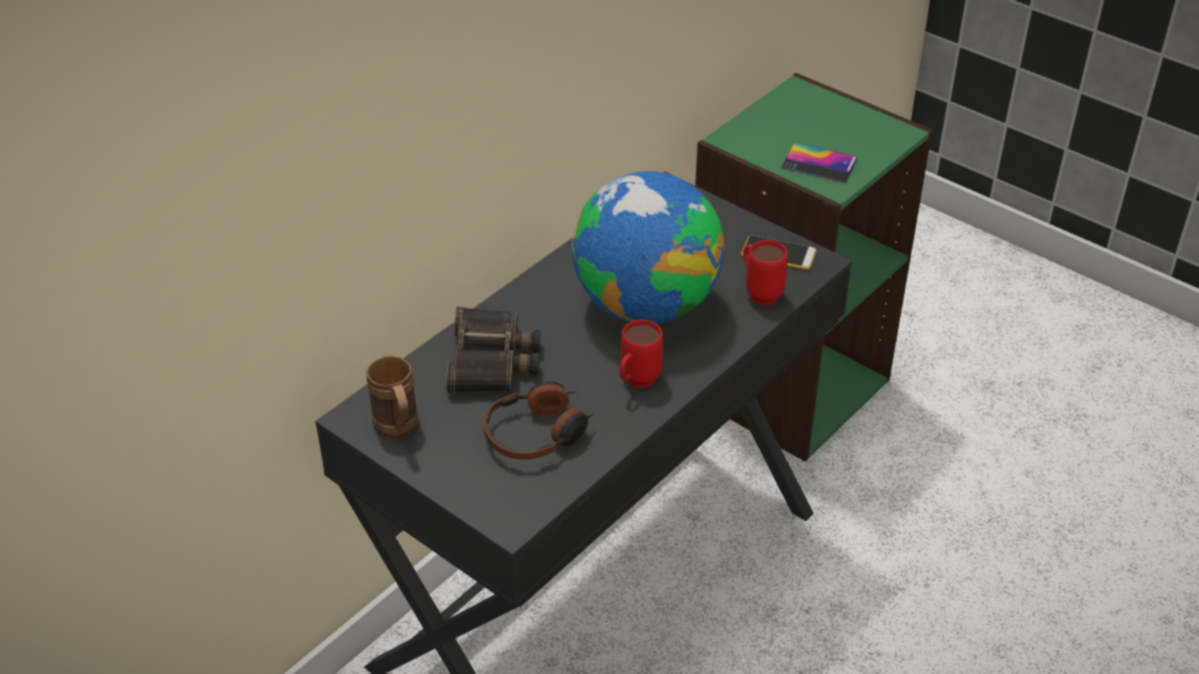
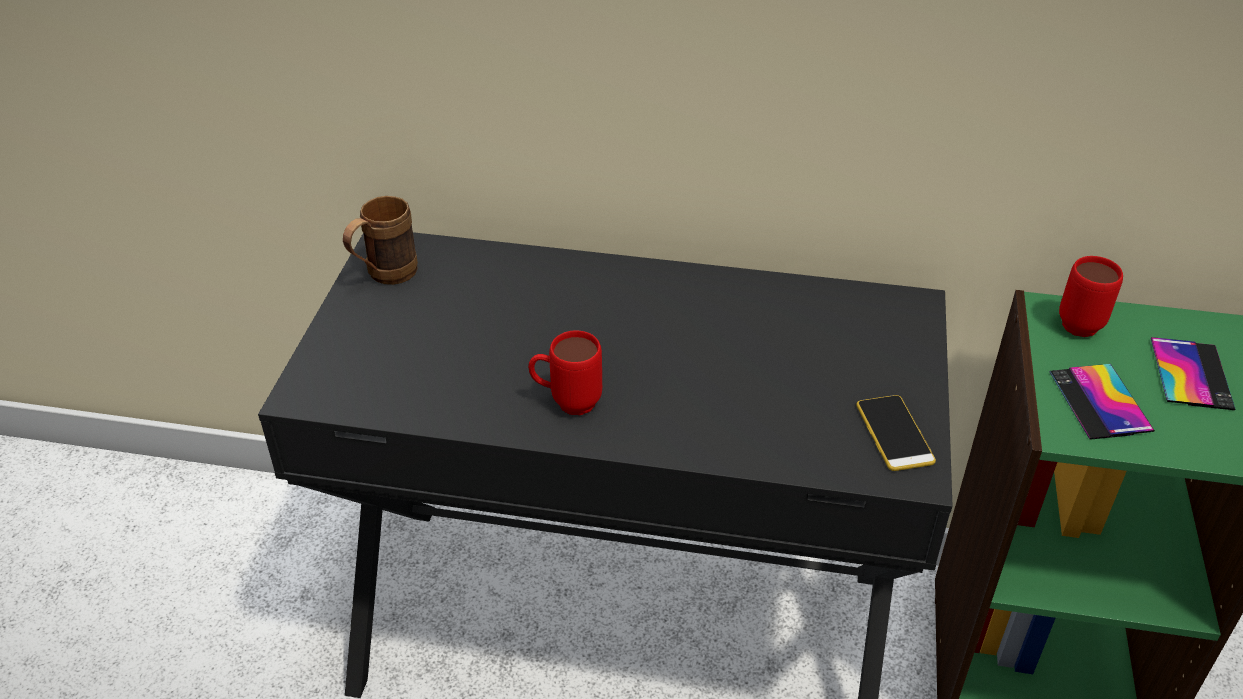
camera: 60 degrees right, 0 degrees up
binoculars [446,307,541,393] -> none
headphones [483,382,594,460] -> none
globe [572,171,724,324] -> none
red mug [743,240,788,305] -> red mug moved to [1059,256,1123,337]
none -> phone [1151,337,1236,410]

